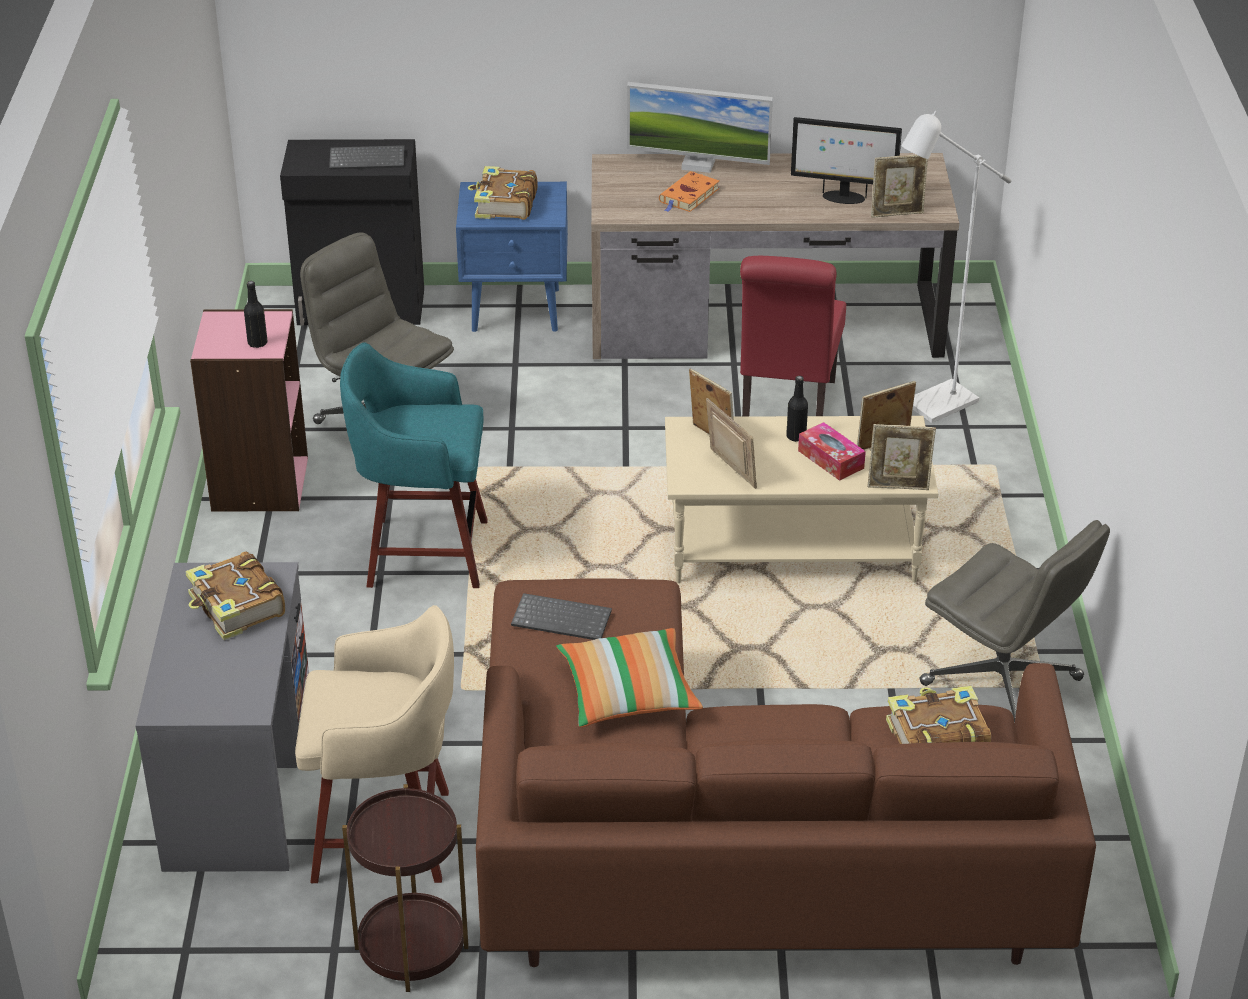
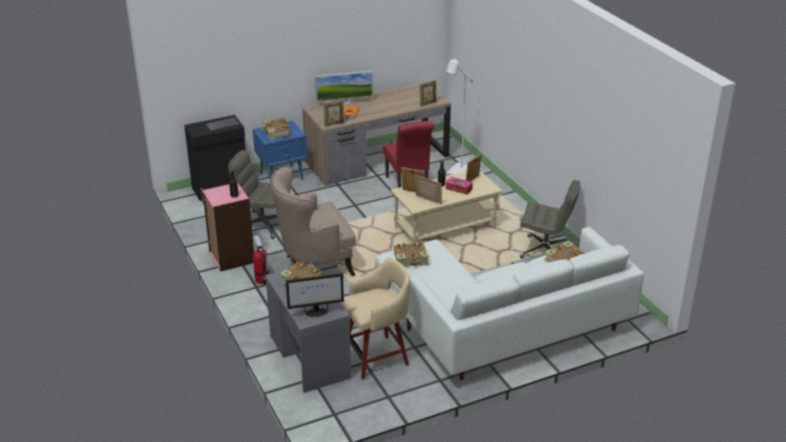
camera: 25 degrees left, 5 degrees down
turquoise stool [340,342,488,588] -> beige armchair [271,167,356,276]
brown side table [342,784,469,992] -> none
brown sofa [476,578,1096,967] -> white sofa [375,227,644,380]
keyboard [511,593,612,640] -> book [394,242,429,267]
pillow [556,628,703,727] -> none
monitor [791,117,902,204] -> monitor moved to [286,273,344,317]
picture frame [868,424,936,490] -> picture frame moved to [323,100,345,127]
none -> fire extinguisher [253,235,269,285]

